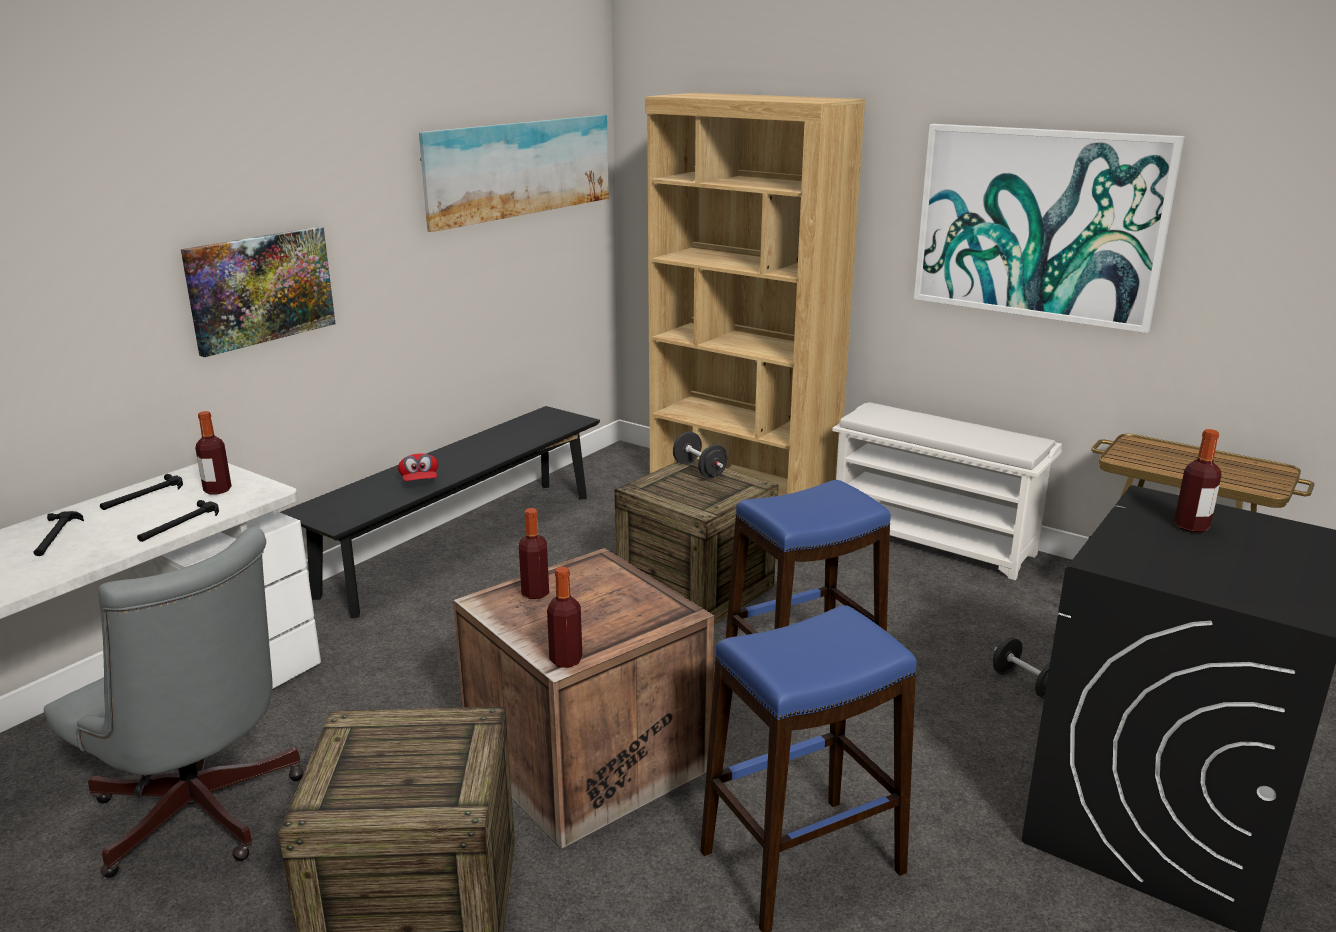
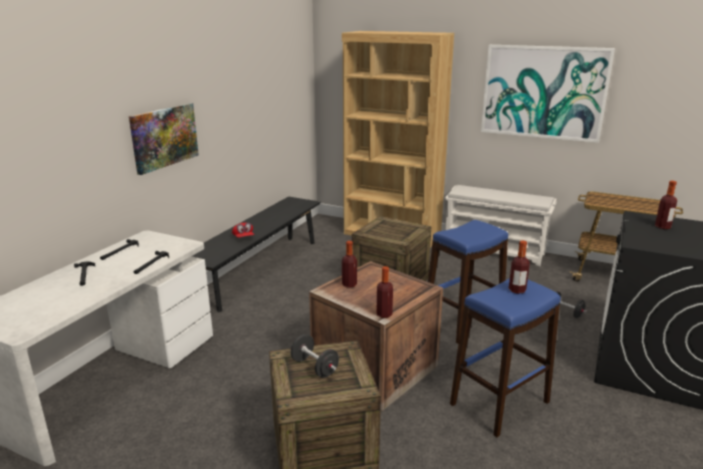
camera: 10 degrees left, 0 degrees up
grey office chair [44,527,304,878] -> none
bottle [195,411,232,494] -> bottle moved to [509,241,530,294]
picture [419,115,609,232] -> none
black dumbbell [673,432,728,478] -> black dumbbell moved to [290,334,339,378]

